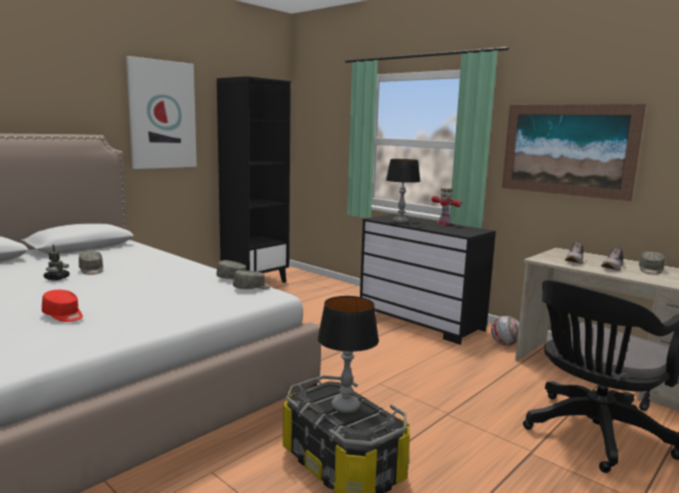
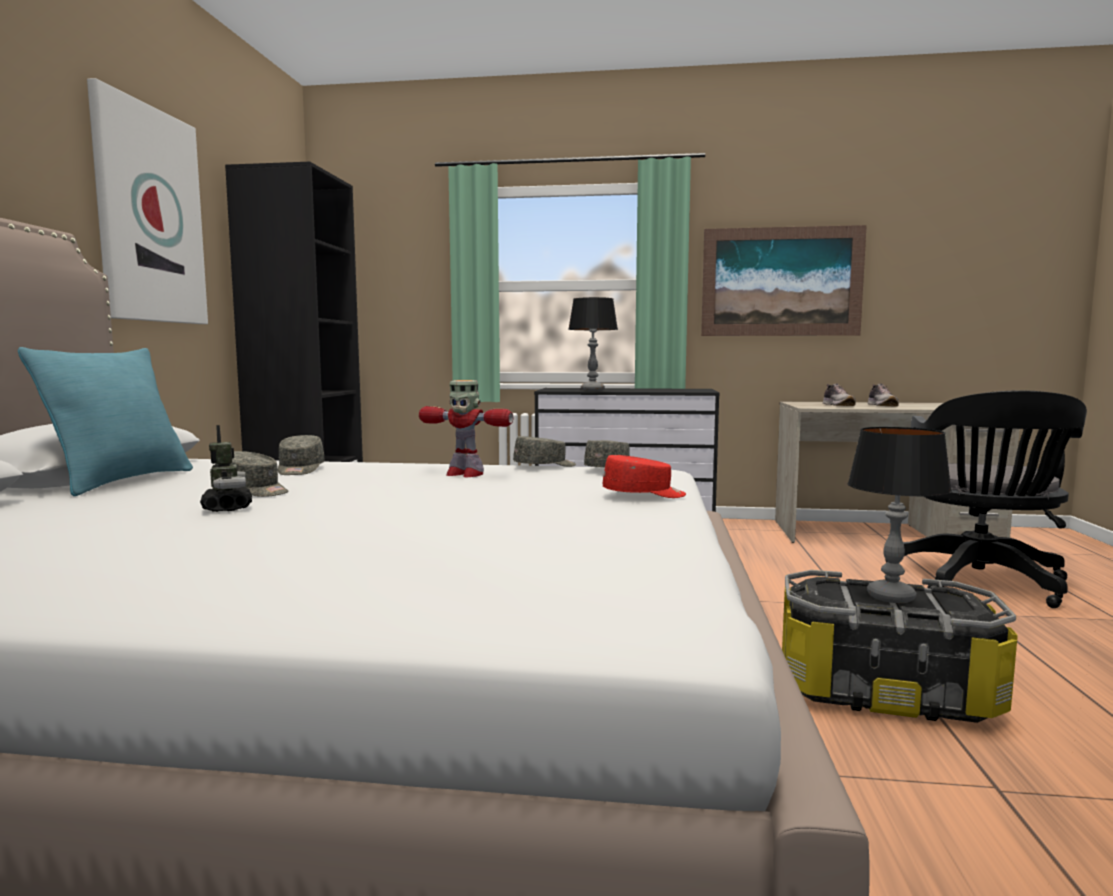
camera: 35 degrees left, 5 degrees down
red cap [42,290,83,322] -> red cap moved to [603,455,686,498]
toy robot [431,187,462,225] -> toy robot moved to [419,380,514,477]
football [491,316,519,346] -> none
grey cap [639,251,665,275] -> grey cap moved to [278,435,325,475]
none -> turquoise pillow [18,347,193,496]

